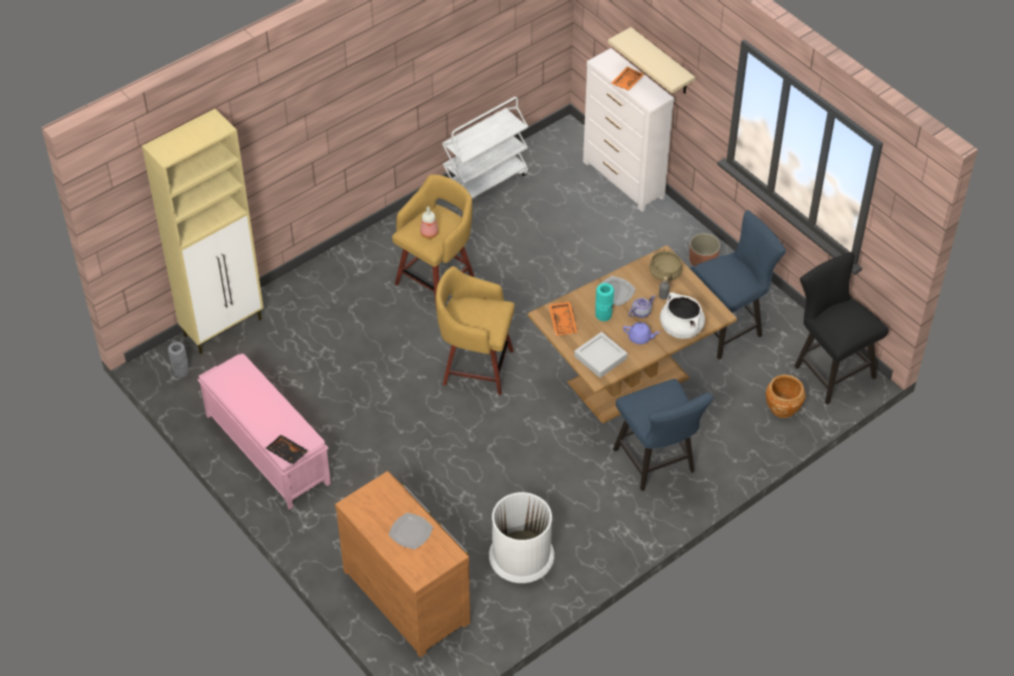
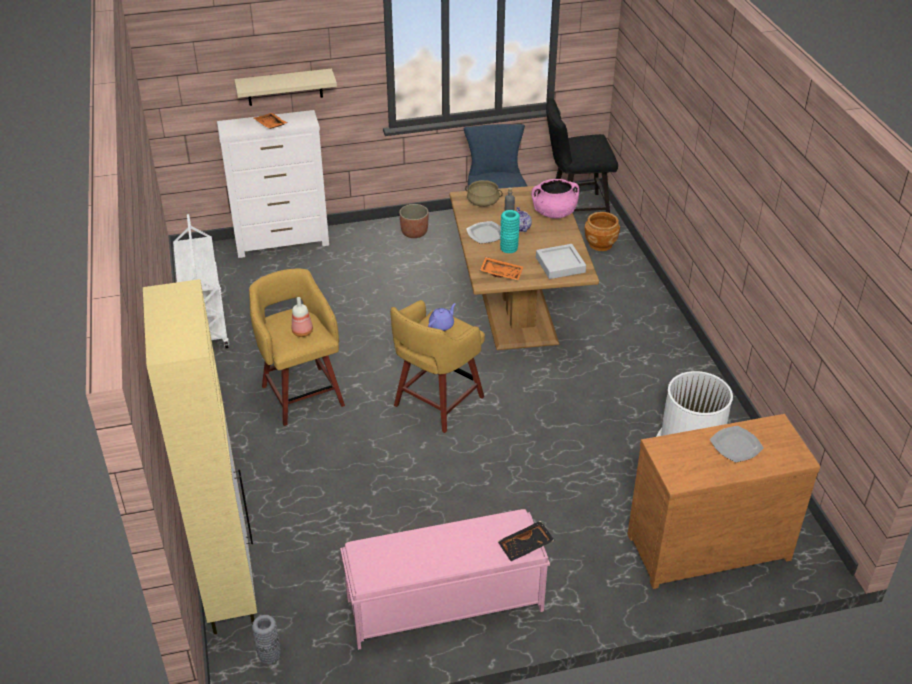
camera: 65 degrees left, 10 degrees down
blue chair [613,379,713,491] -> none
purple teapot [623,322,660,344] -> purple teapot moved to [428,303,456,331]
white cooking pot [660,292,705,339] -> pink cooking pot [531,179,579,219]

